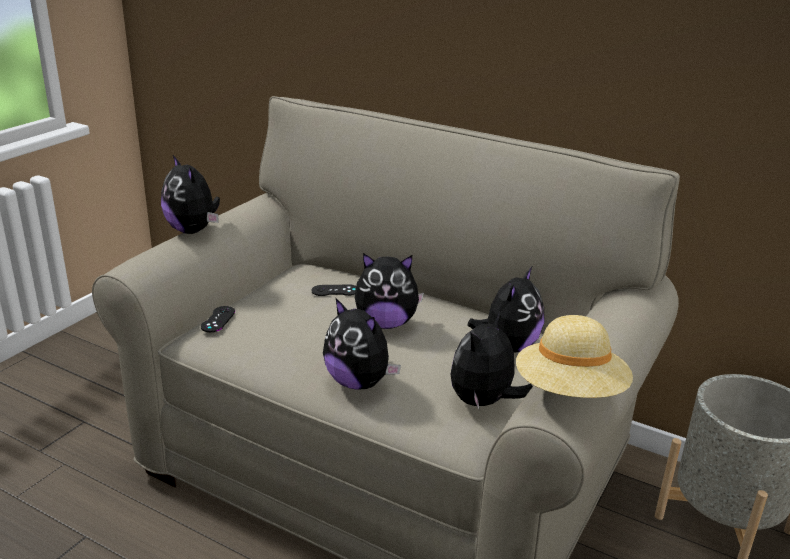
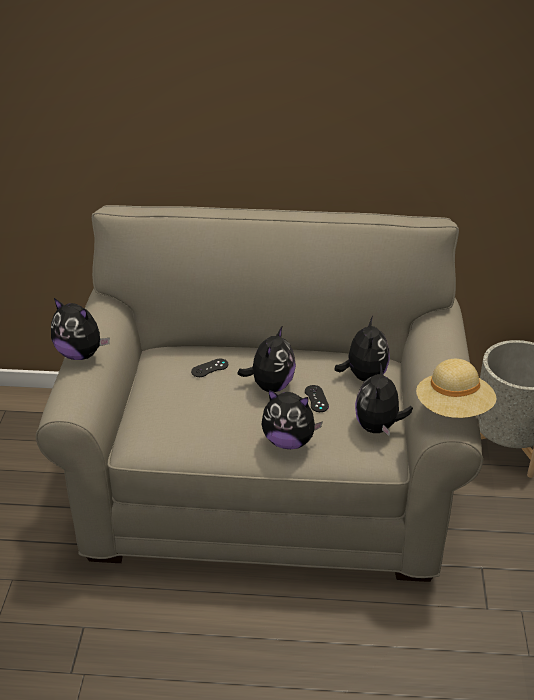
camera: 25 degrees left, 10 degrees up
black game controller [201,306,235,332] -> black game controller moved to [305,385,329,412]
plush toy [354,253,424,329] -> plush toy turned 45 degrees counterclockwise [237,327,296,392]

